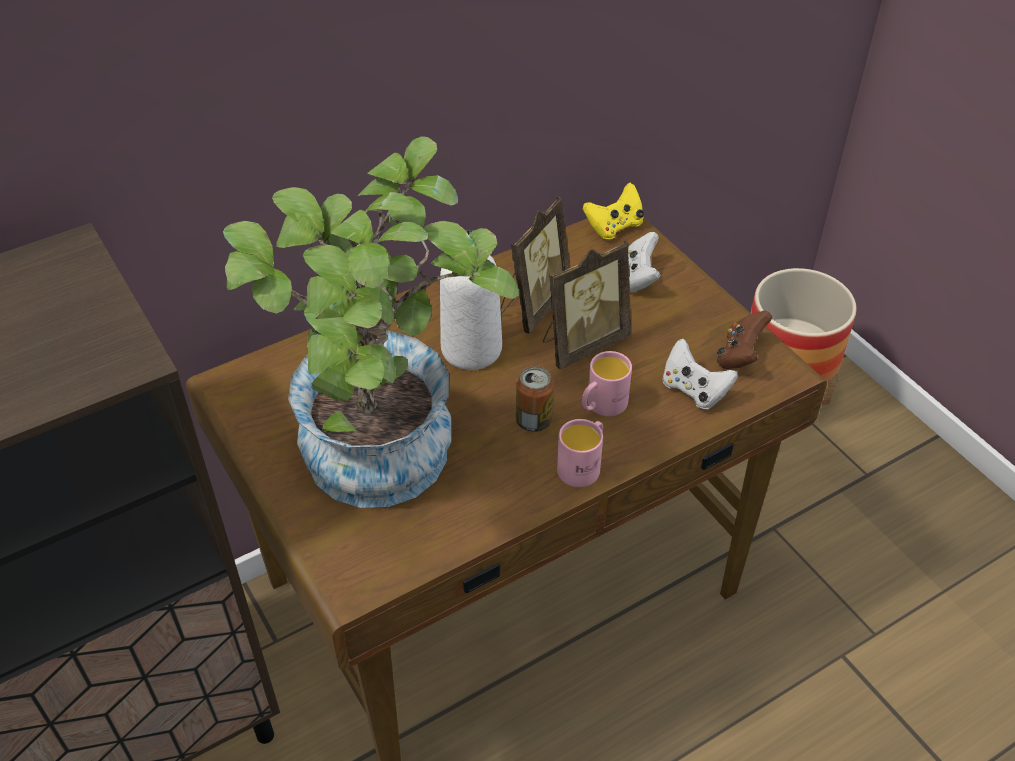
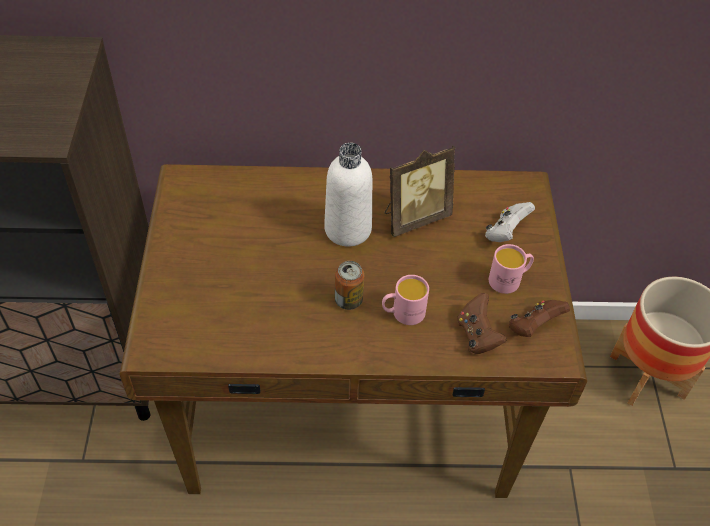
camera: 30 degrees right, 5 degrees up
potted plant [223,136,519,508] -> none
picture frame [543,241,631,369] -> none
pink mug [557,419,603,487] -> pink mug moved to [489,244,534,294]
yellow game controller [583,183,644,240] -> none
white game controller [662,339,738,410] -> brown game controller [457,293,507,354]

